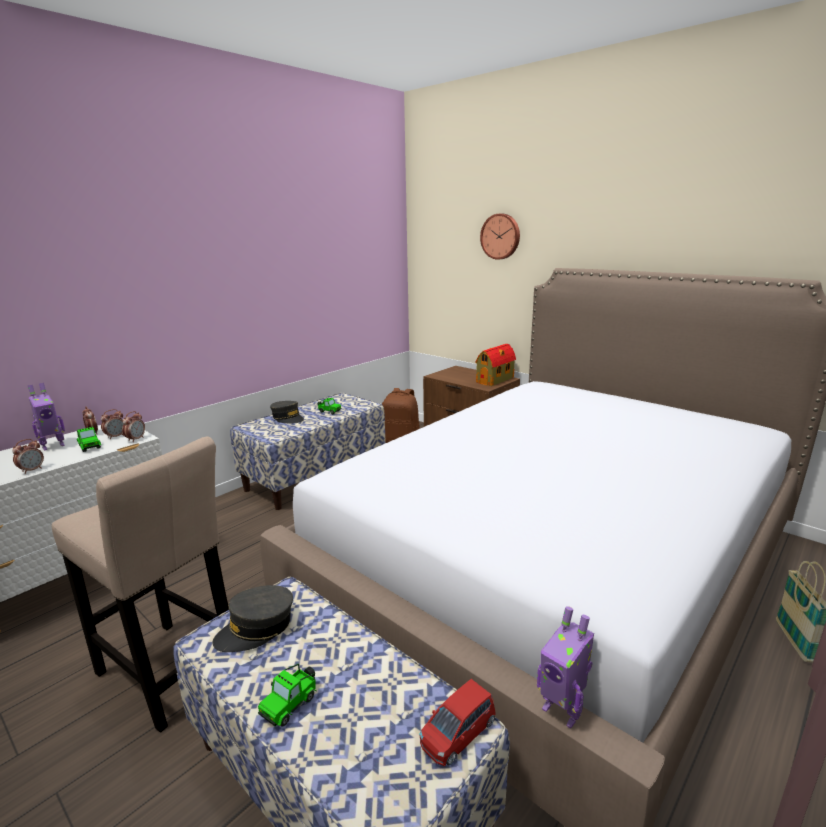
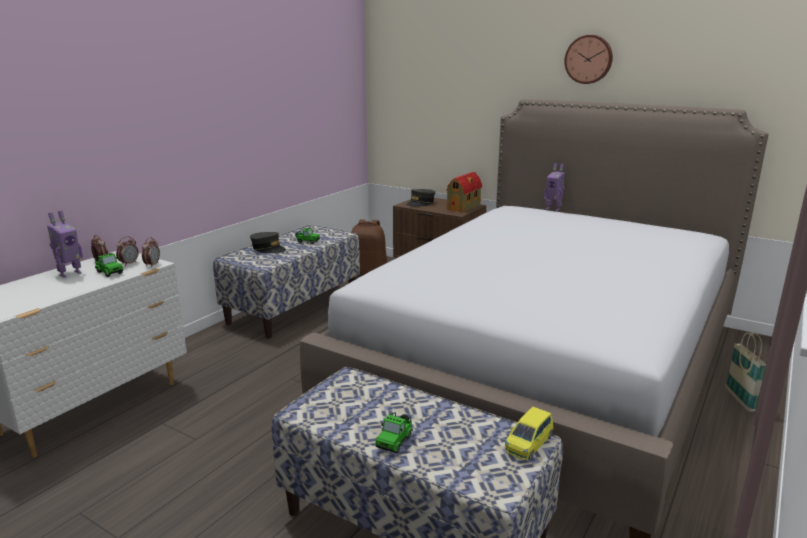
camera: 10 degrees left, 0 degrees up
alarm clock [12,439,44,474] -> none
beige stool [52,437,229,733] -> none
grey cap [213,585,293,652] -> grey cap moved to [406,189,435,207]
red toy car [419,679,495,766] -> yellow toy car [505,407,553,460]
wall clock [480,214,520,260] -> wall clock moved to [564,35,613,84]
toy robot [537,606,594,729] -> toy robot moved to [544,163,565,211]

